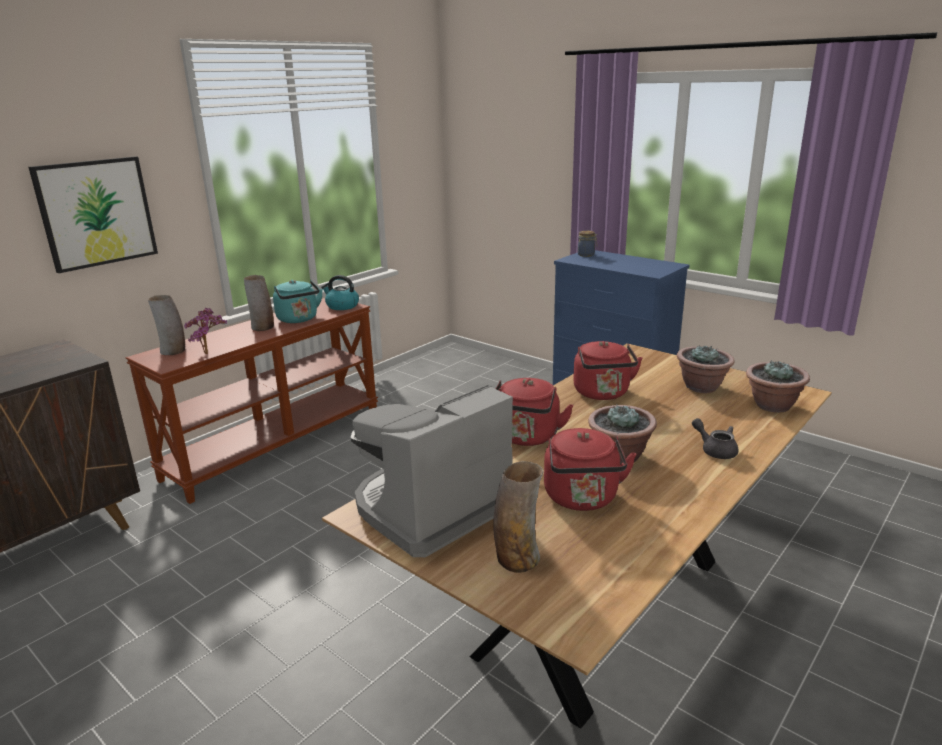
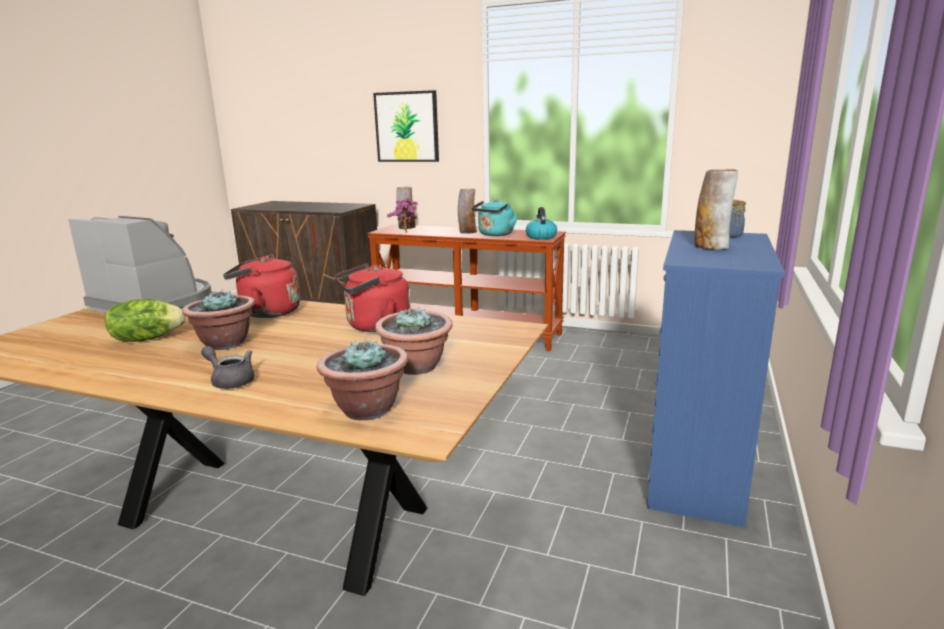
camera: 70 degrees right, 5 degrees down
vase [493,461,544,573] -> vase moved to [695,169,738,250]
red kettle [544,428,636,511] -> lettuce [105,299,186,342]
grey teapot [692,418,739,459] -> grey teapot turned 90 degrees counterclockwise [201,346,254,389]

